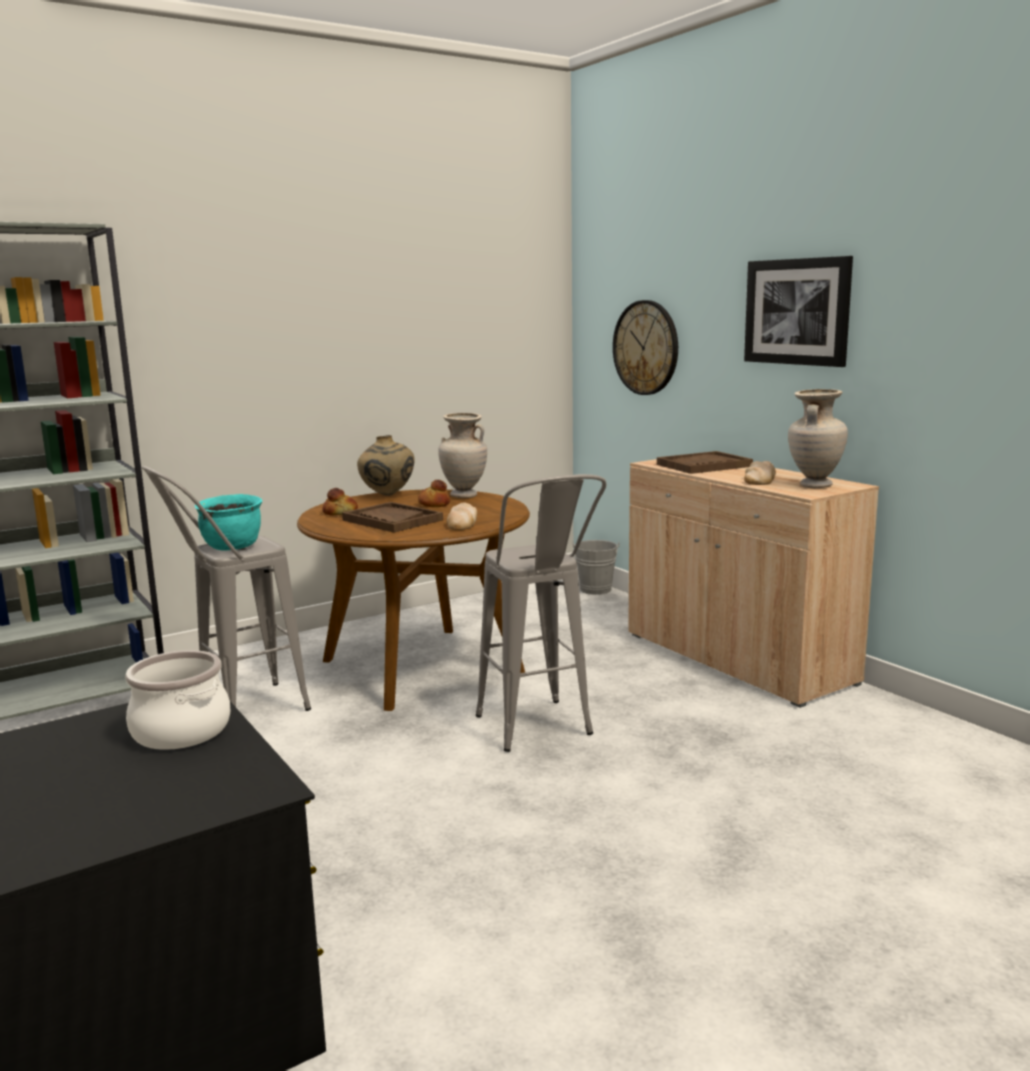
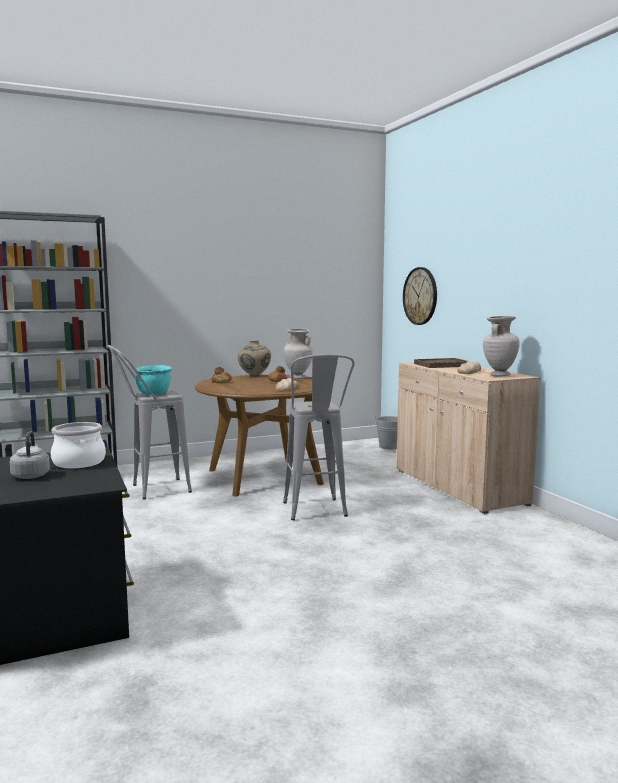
camera: 10 degrees right, 5 degrees down
brown tray [342,502,443,533] -> none
picture [744,256,853,367] -> none
none -> grey kettle [9,431,50,479]

